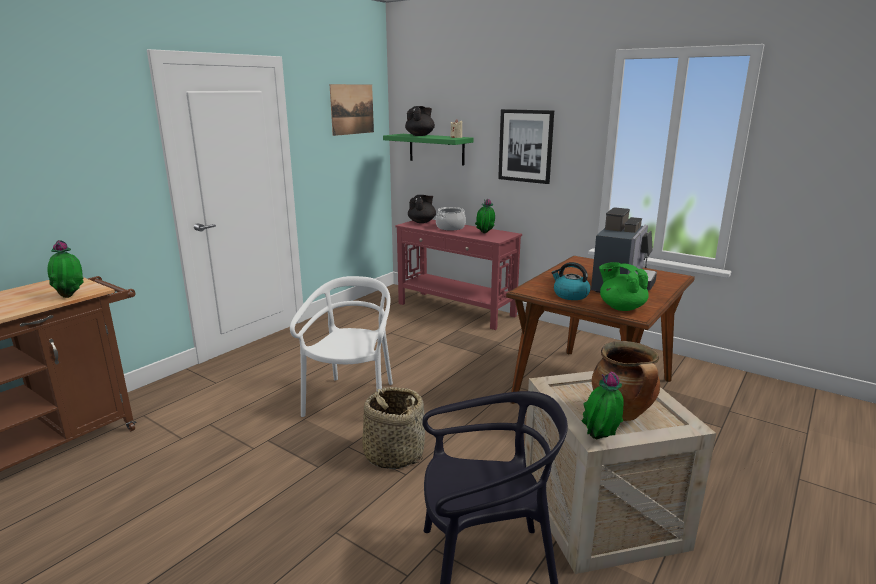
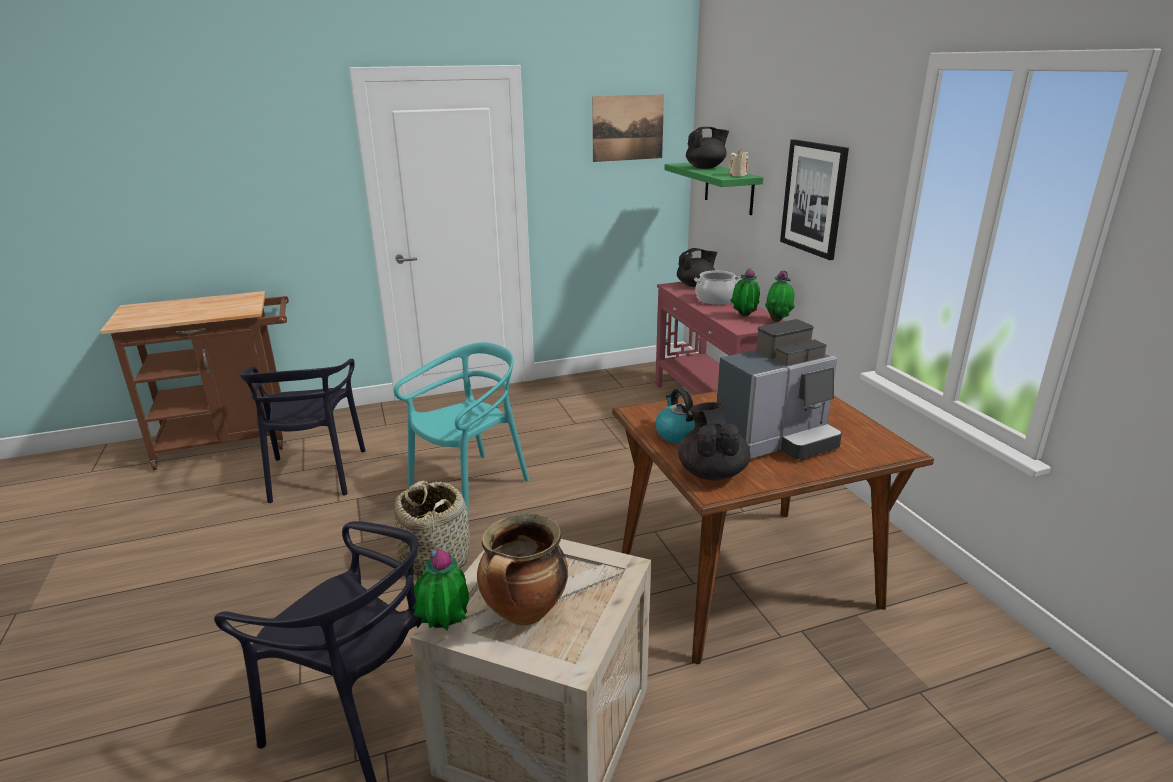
camera: 35 degrees right, 5 degrees up
potted plant [48,240,84,298] -> potted plant moved to [765,270,795,322]
white chair [290,276,393,417] -> turquoise chair [394,342,529,512]
green teapot [599,262,649,311] -> black teapot [678,402,750,480]
none -> black chair [239,359,366,503]

